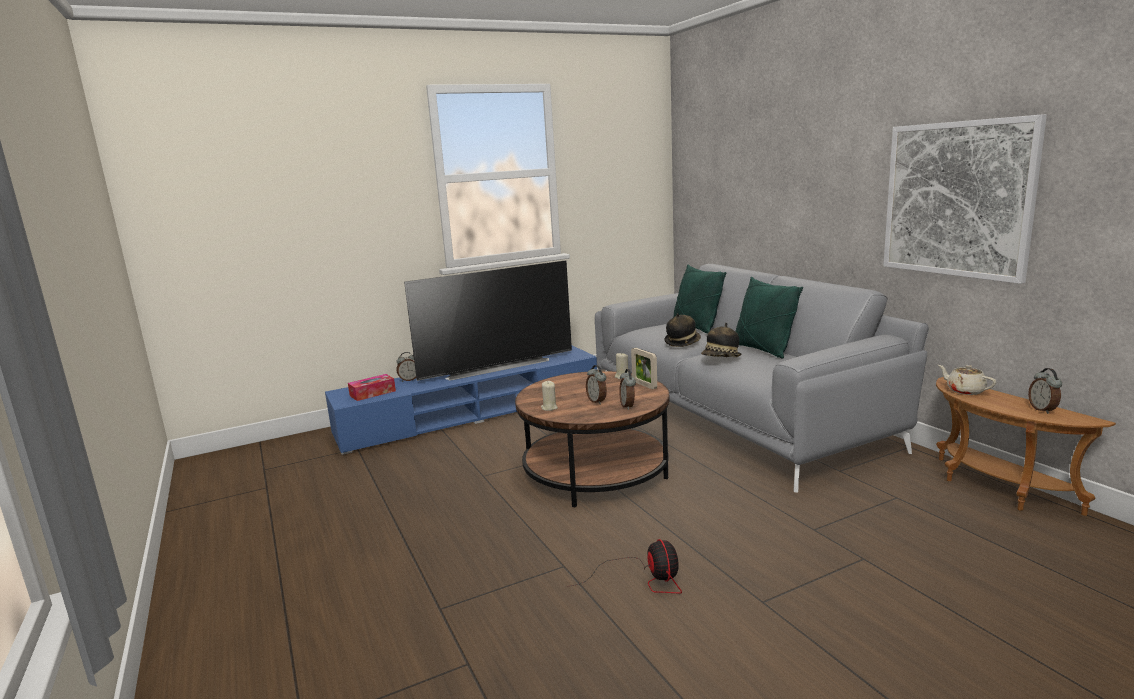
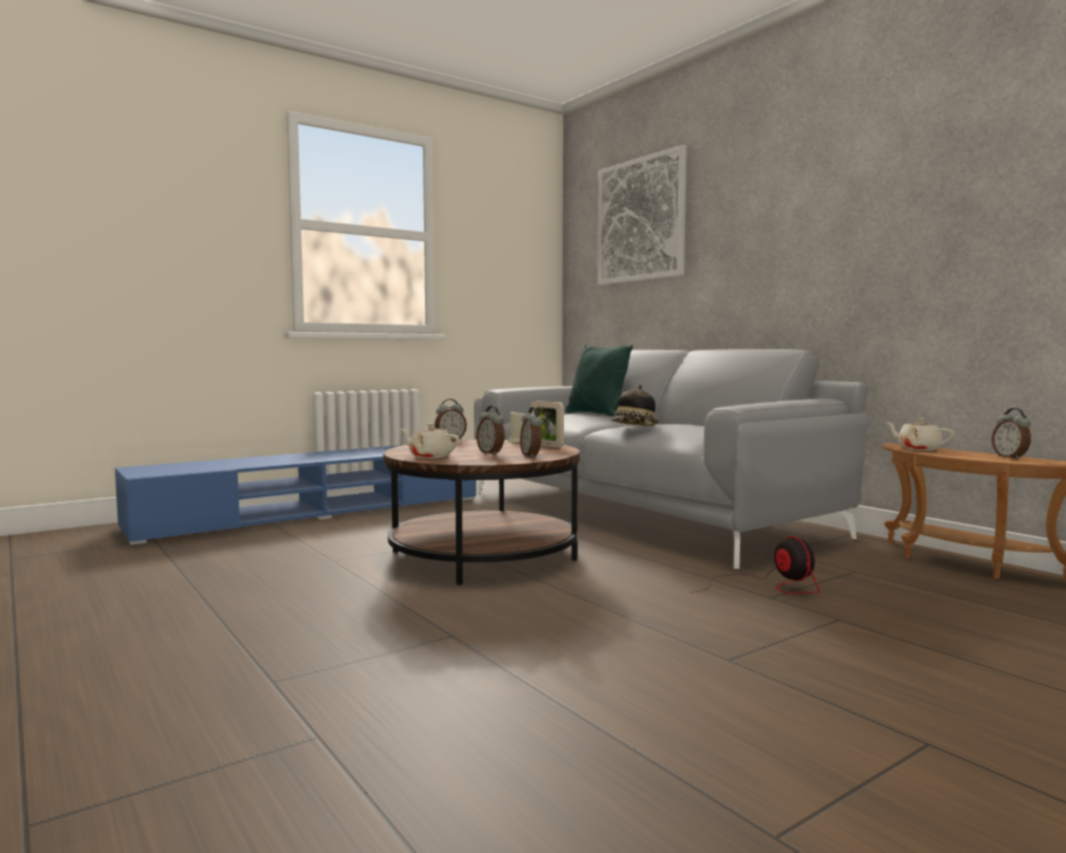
camera: 10 degrees left, 10 degrees down
tissue box [348,374,396,401] -> none
alarm clock [396,352,416,382] -> alarm clock moved to [435,399,467,441]
television [404,260,572,381] -> none
beige candle [541,381,558,411] -> beige teapot [400,423,460,459]
fan [567,539,682,593] -> fan moved to [690,536,819,594]
hat [664,313,701,347] -> none
green pillow [735,277,803,358] -> none
picture [883,114,1047,284] -> picture moved to [597,145,687,285]

